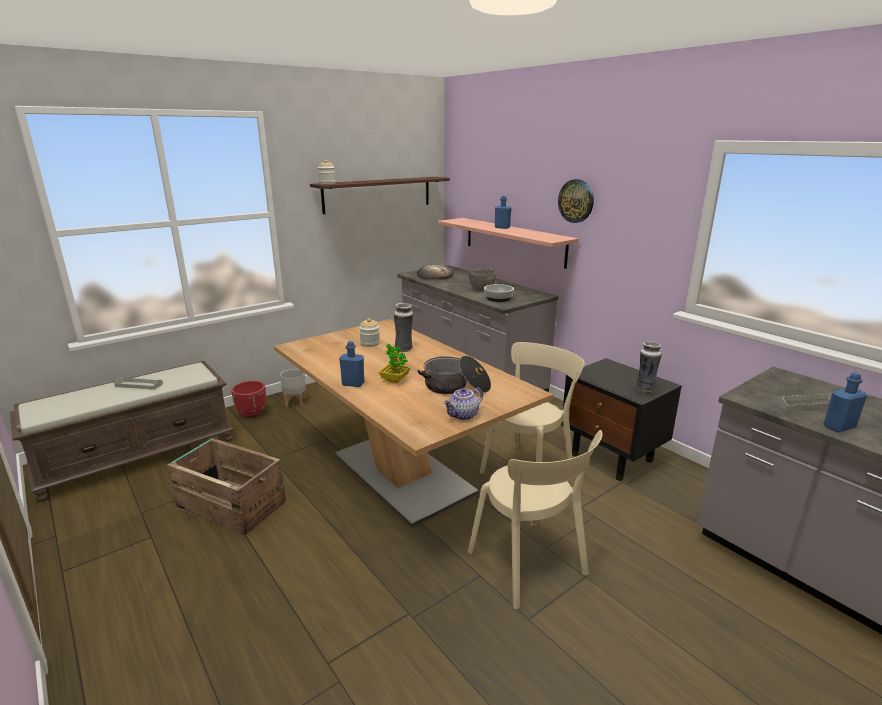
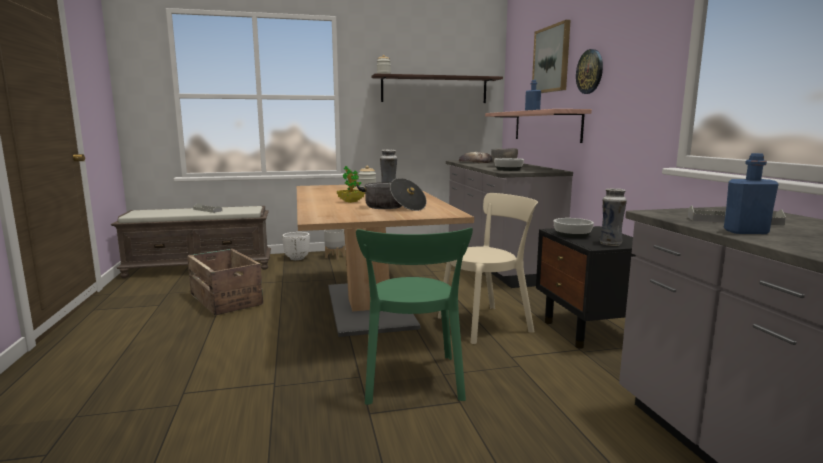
camera: 25 degrees right, 10 degrees down
red planter [231,381,266,418] -> white planter [282,232,310,260]
blue bottle [339,341,365,387] -> none
teapot [443,387,483,420] -> none
beige chair [468,430,602,609] -> green chair [356,228,473,405]
none -> picture [532,20,571,93]
none -> bowl [554,218,594,238]

